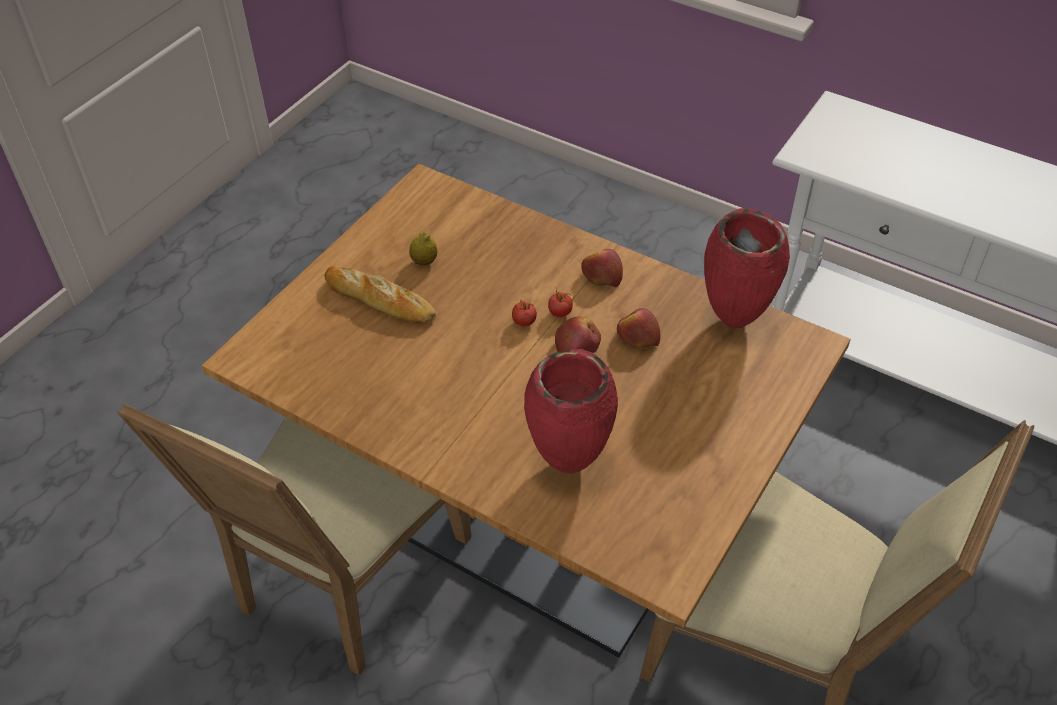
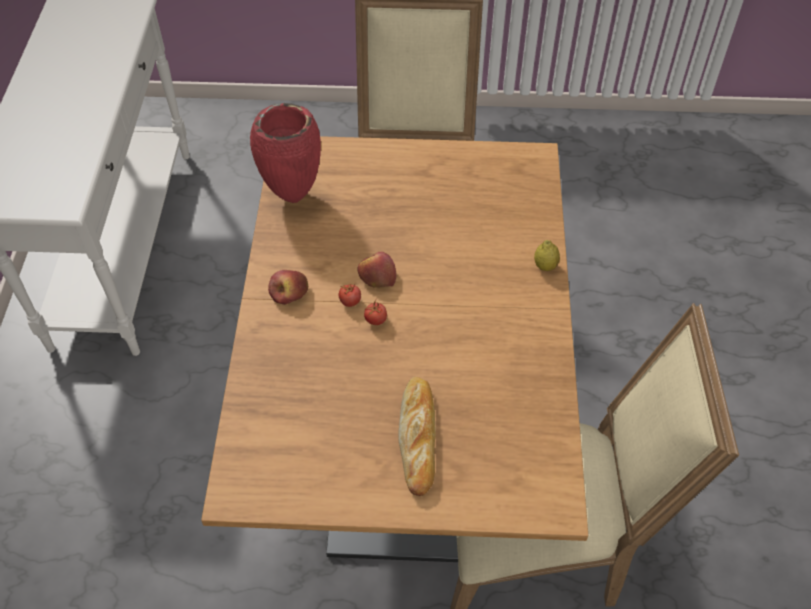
camera: 120 degrees left, 5 degrees up
lemon [409,232,438,266] -> lemon moved to [534,240,560,271]
red vase [524,349,618,473] -> none
apple [617,308,661,349] -> none

